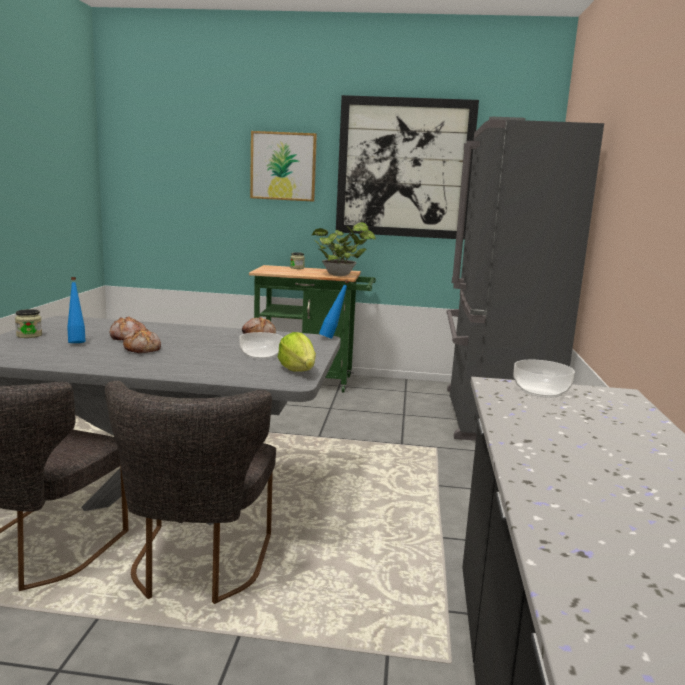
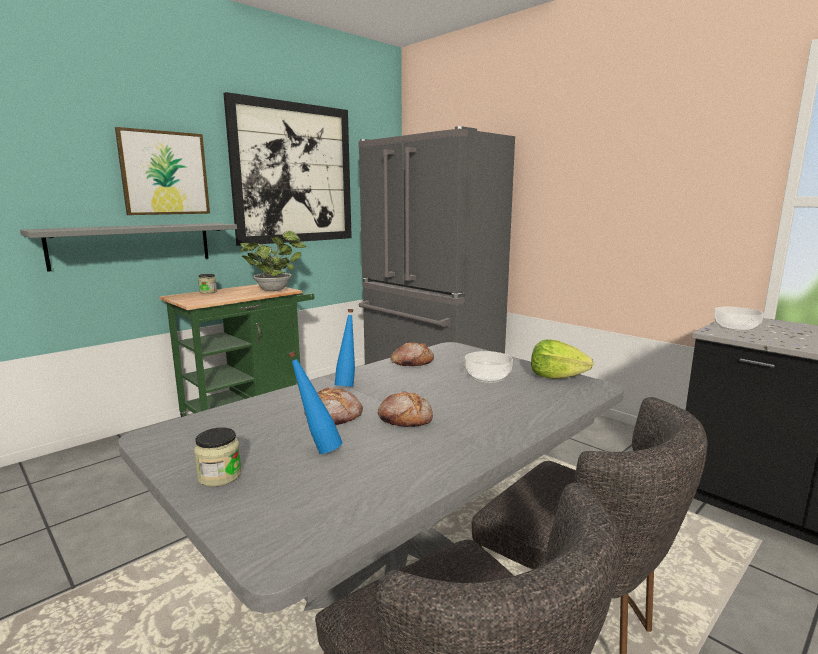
camera: 50 degrees left, 0 degrees up
blue bottle [319,280,349,339] -> blue bottle moved to [335,309,355,387]
none -> grey shelf [20,223,237,272]

